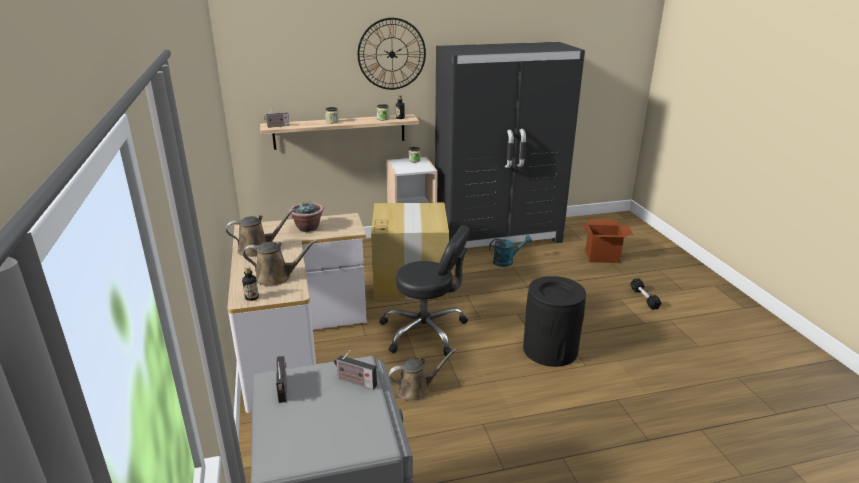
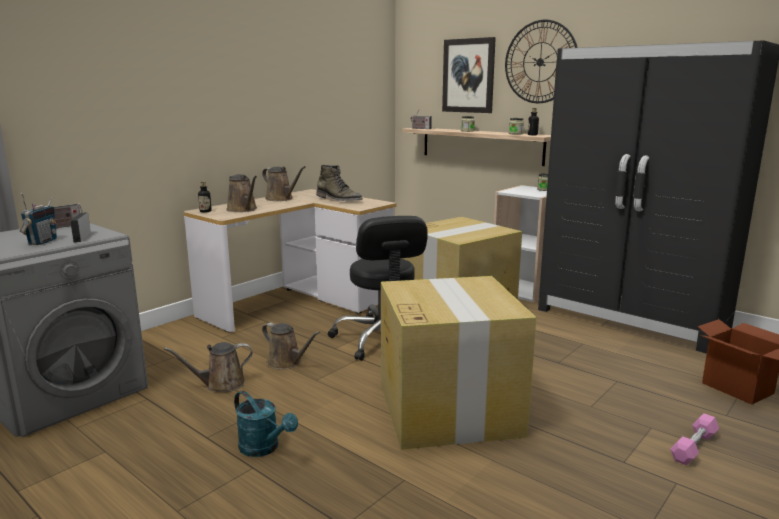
camera: 55 degrees right, 10 degrees down
potted plant [289,201,324,232] -> green boot [316,165,363,201]
turquoise watering can [489,235,532,267] -> turquoise watering can moved to [234,391,298,457]
black trash can [523,276,586,367] -> cardboard box [381,276,536,450]
black dumbbell [630,278,662,310] -> pink dumbbell [670,413,719,465]
none -> radio [20,193,57,245]
none -> brown watering can [164,342,252,392]
none -> picture [442,37,496,113]

